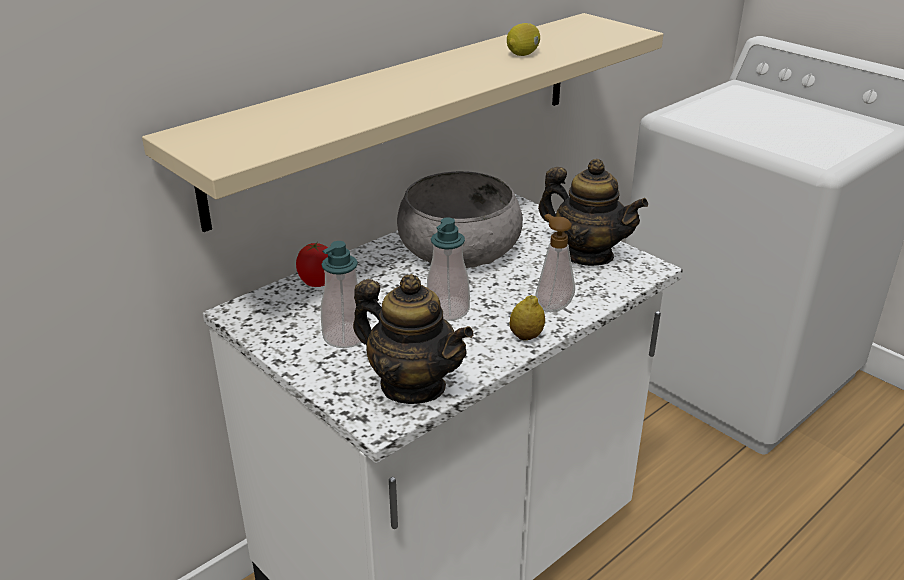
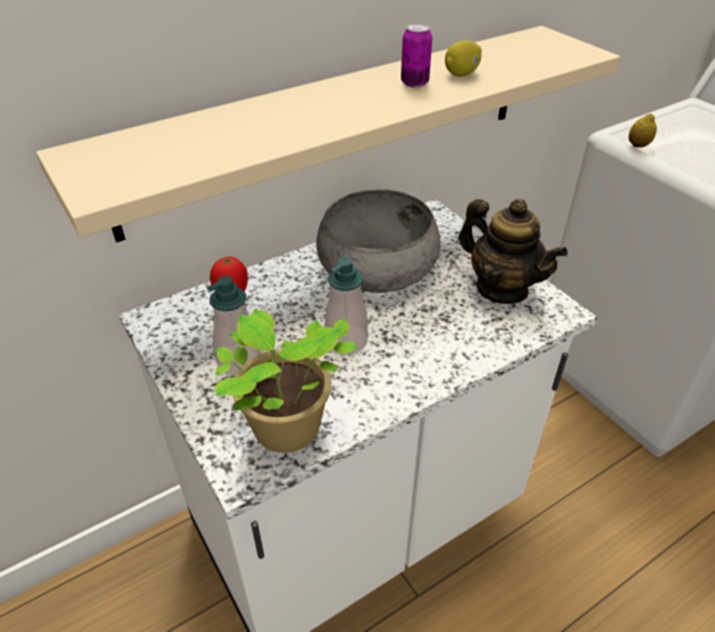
camera: 10 degrees right, 10 degrees up
teapot [353,274,474,404] -> potted plant [215,309,357,453]
lemon [510,295,545,340] -> lemon moved to [629,113,657,148]
soap dispenser [535,214,575,312] -> none
none -> can [401,23,432,88]

